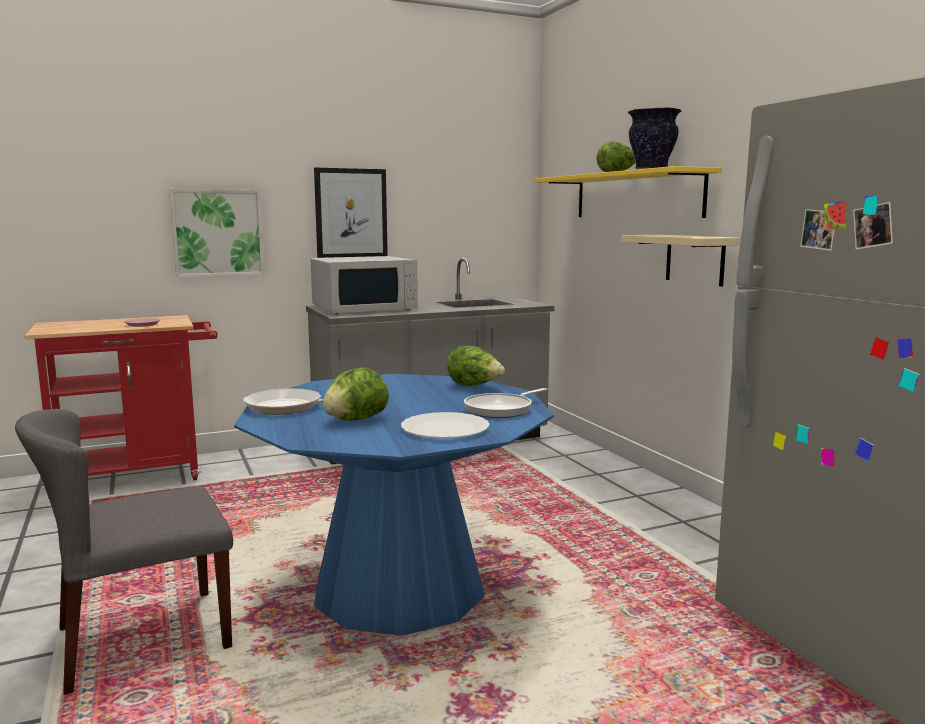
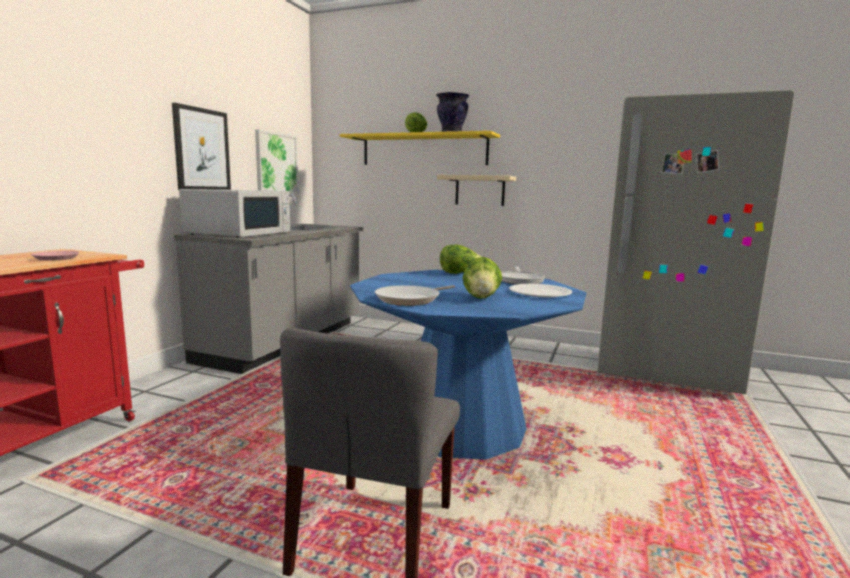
camera: 45 degrees left, 0 degrees up
picture [169,189,265,278] -> picture moved to [255,129,299,194]

